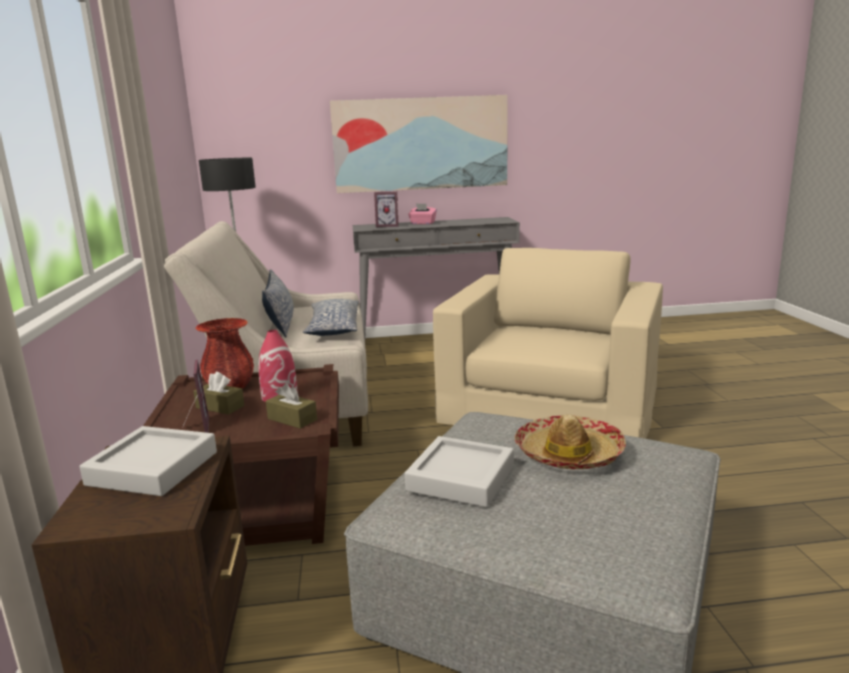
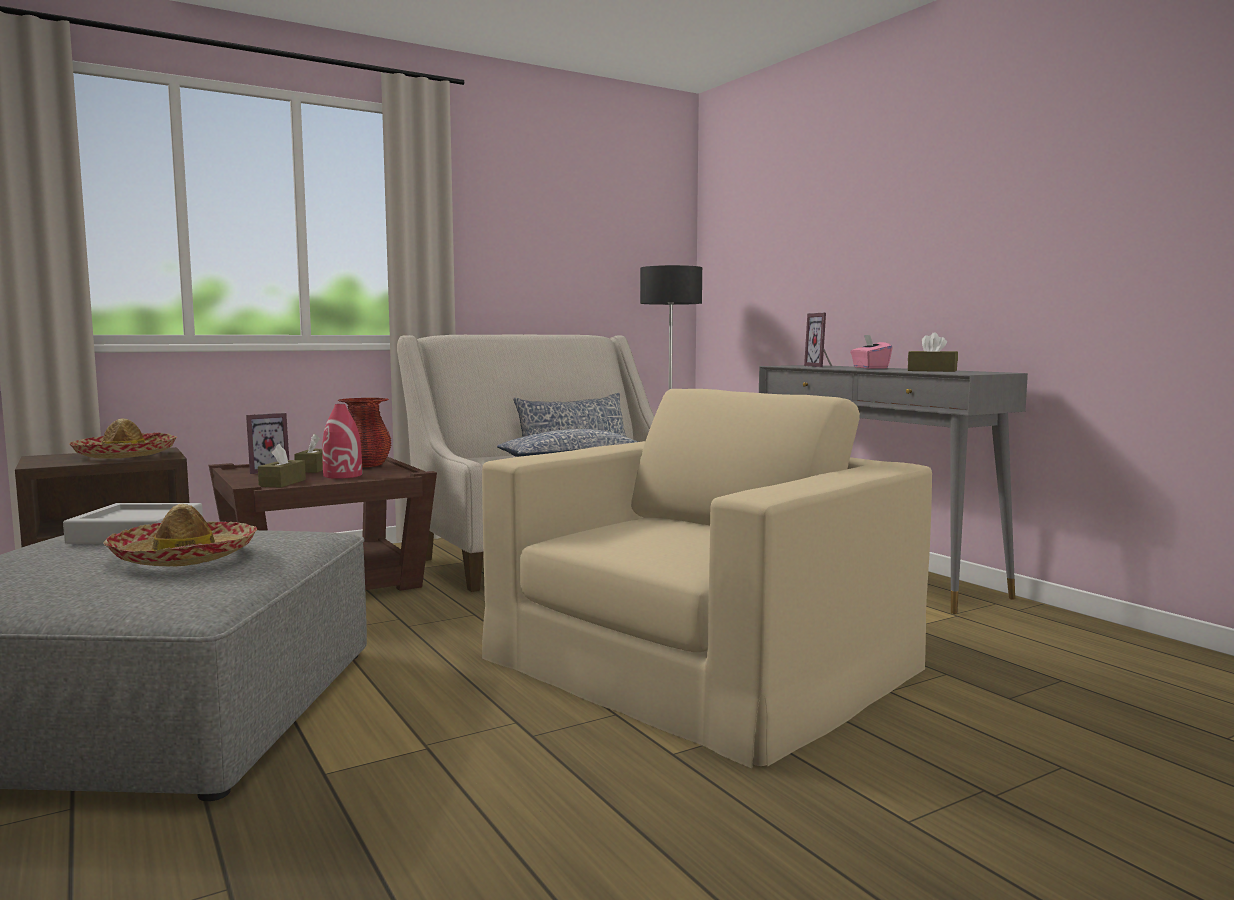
camera: 65 degrees right, 10 degrees down
grey tray [80,426,217,496] -> hat [69,419,177,459]
picture [330,95,507,193] -> none
beige armchair [433,248,663,439] -> beige armchair turned 45 degrees counterclockwise [482,389,932,768]
none -> brown tissue box [908,332,958,372]

